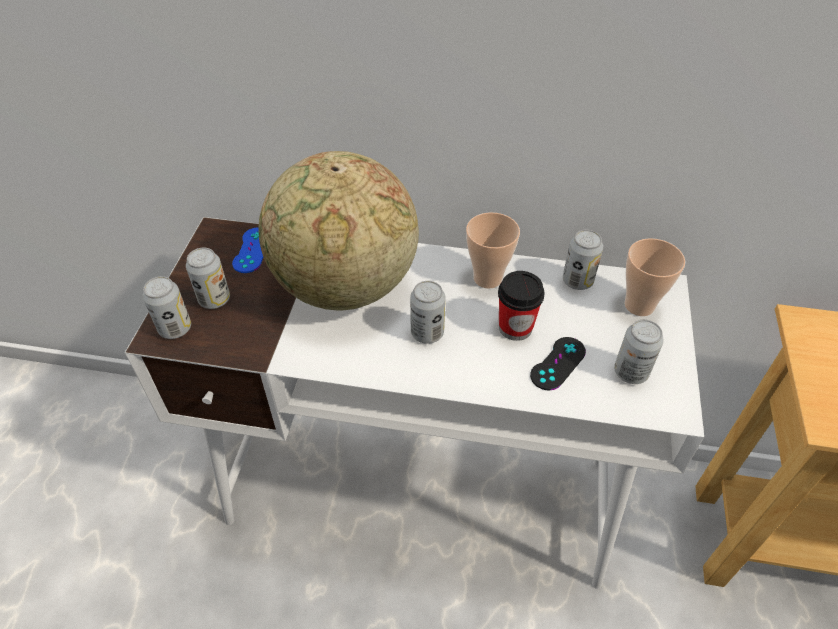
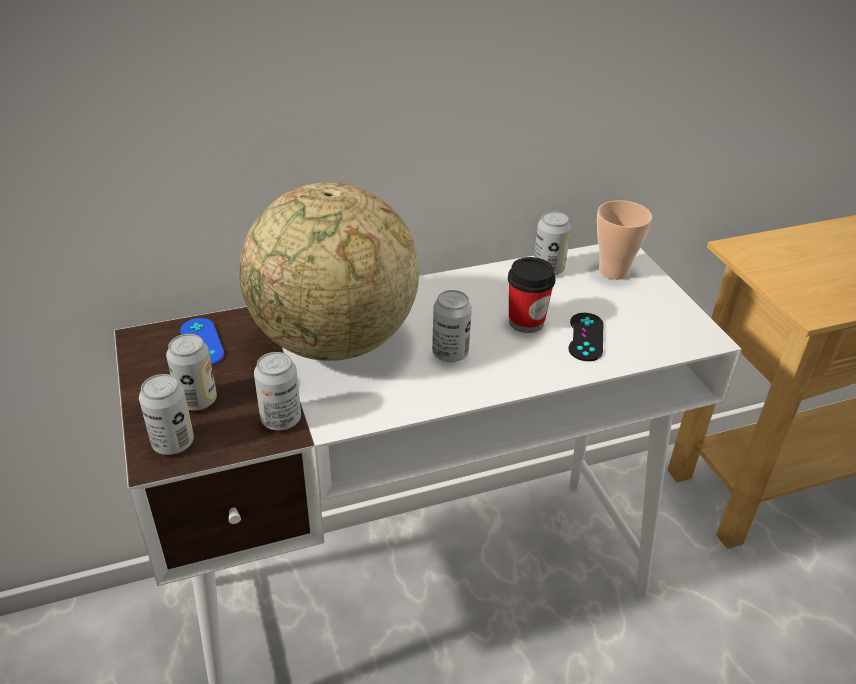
camera: 30 degrees left, 10 degrees down
cup [466,212,520,289] -> none
can [614,320,664,384] -> can moved to [254,352,301,430]

